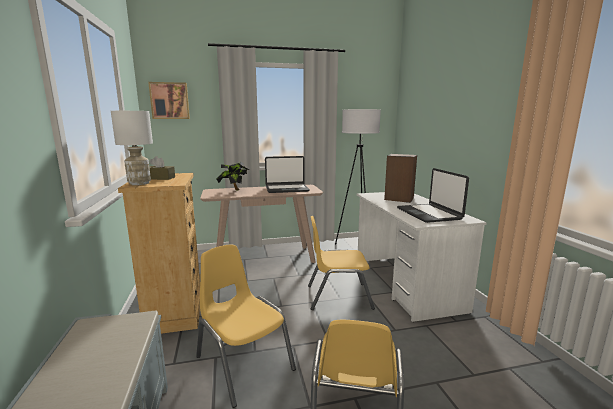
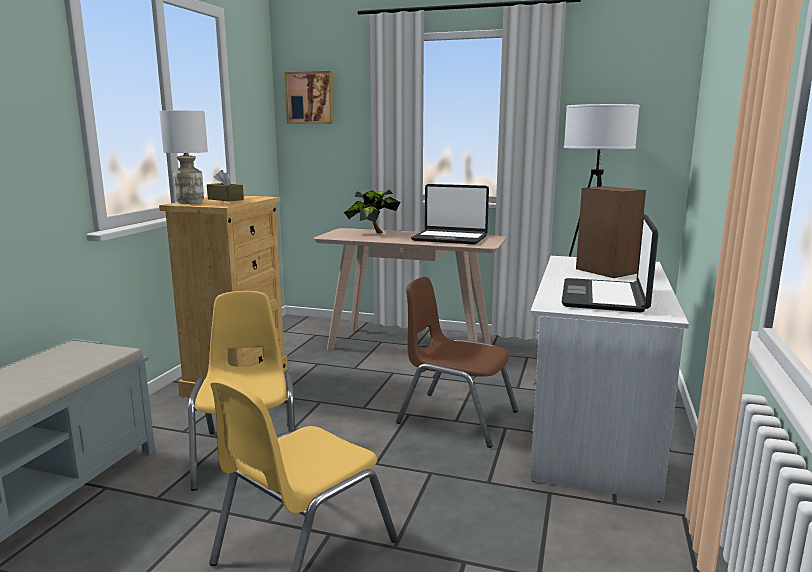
camera: 30 degrees right, 0 degrees up
yellow chair [308,216,375,310] -> brown chair [396,277,518,448]

